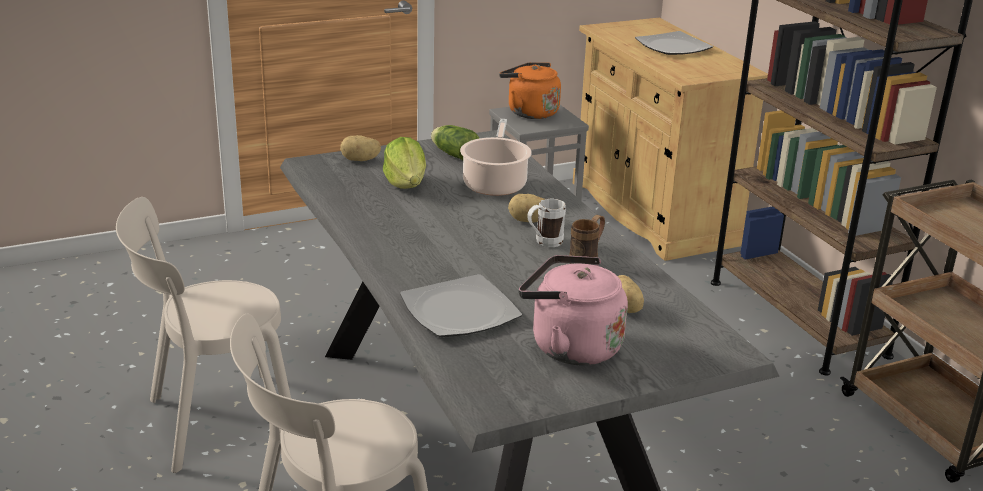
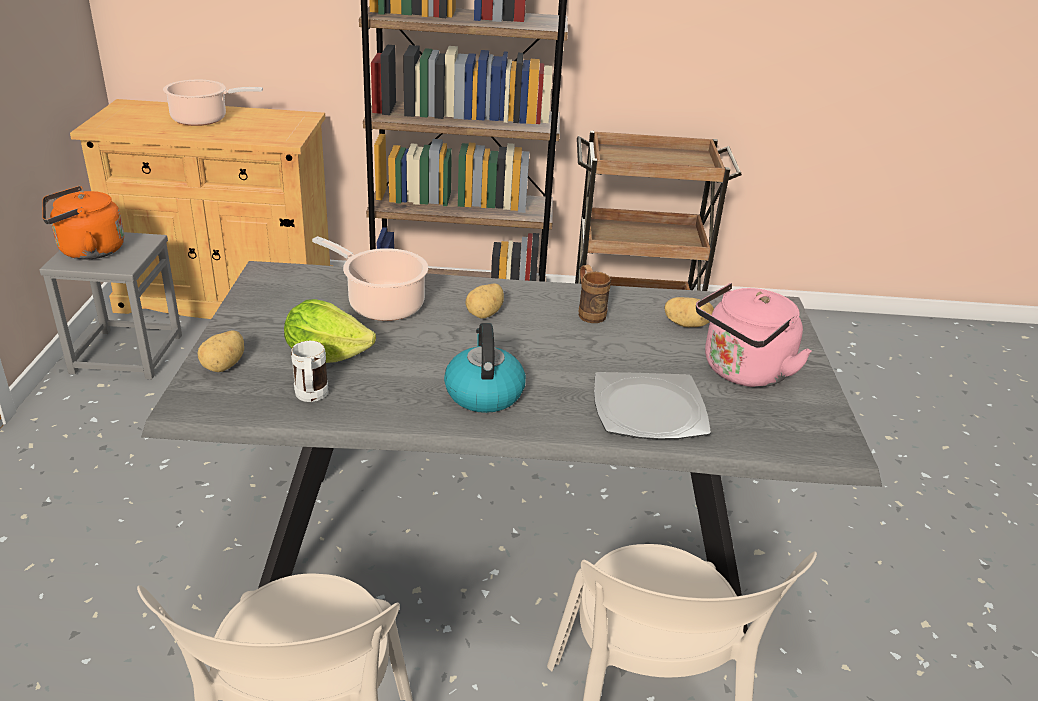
camera: 65 degrees left, 5 degrees up
lettuce [431,125,479,160] -> none
white mug [527,198,566,247] -> white mug moved to [291,341,328,402]
plate [635,31,713,55] -> cooking pot [163,80,263,126]
none -> kettle [444,323,526,413]

